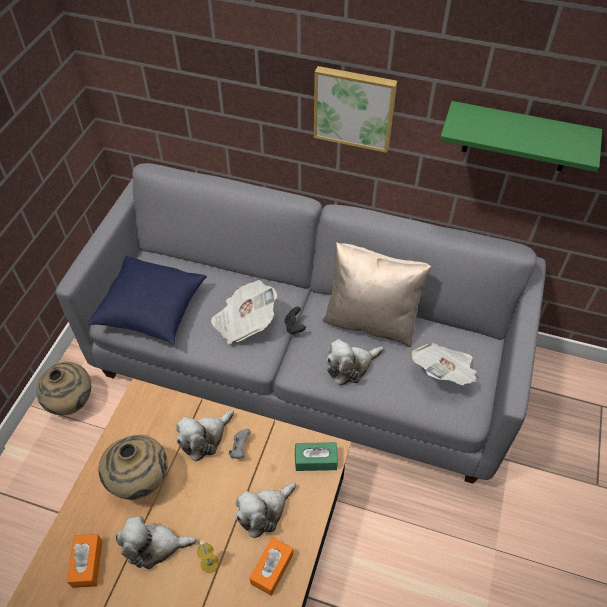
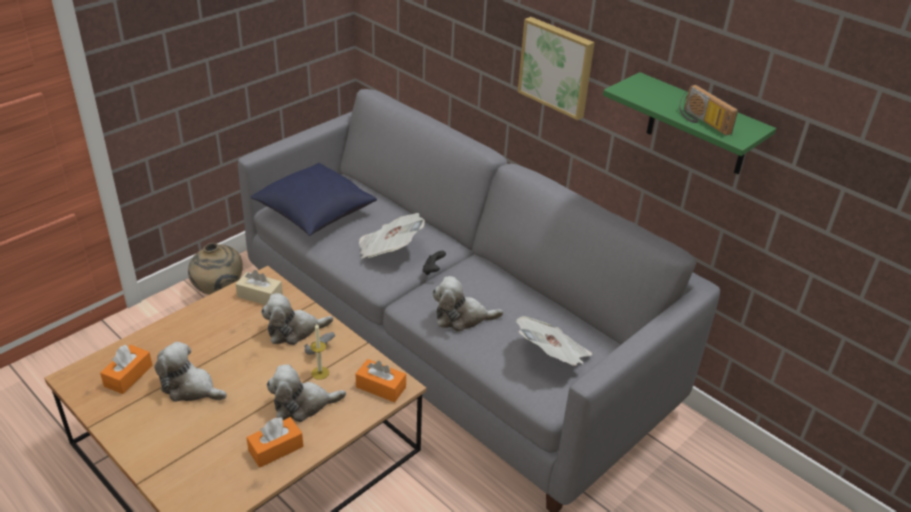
camera: 25 degrees right, 15 degrees down
beige vase [98,435,168,500] -> none
candle [197,540,219,573] -> candle moved to [310,324,329,380]
green tissue box [295,442,338,471] -> orange tissue box [356,359,406,402]
beige pillow [322,242,431,347] -> none
none -> beige tissue box [236,270,283,305]
none -> radio [680,85,738,136]

